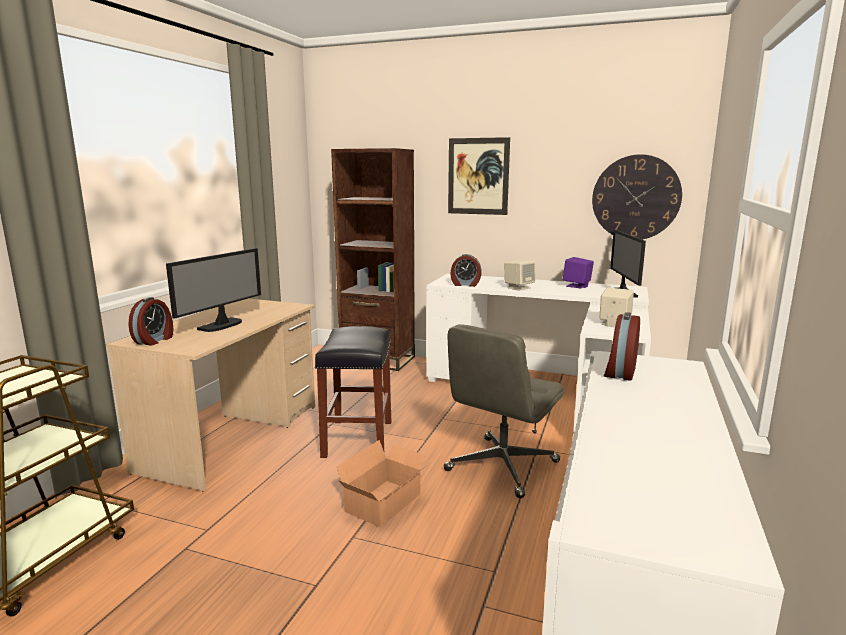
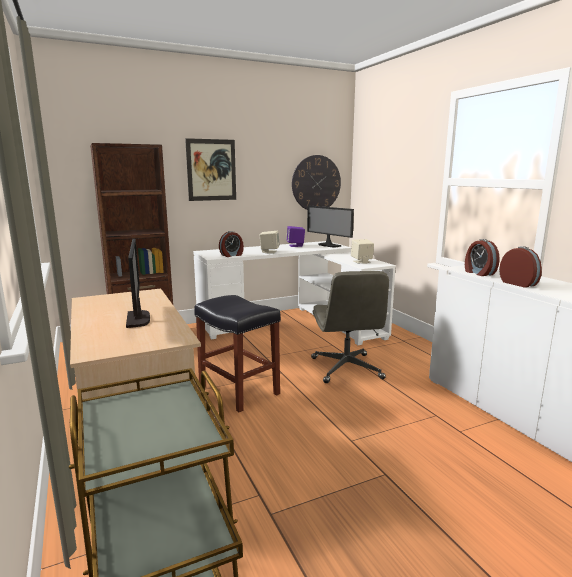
camera: 45 degrees left, 0 degrees up
alarm clock [128,297,173,345] -> alarm clock moved to [499,246,542,288]
cardboard box [336,440,432,527] -> none

